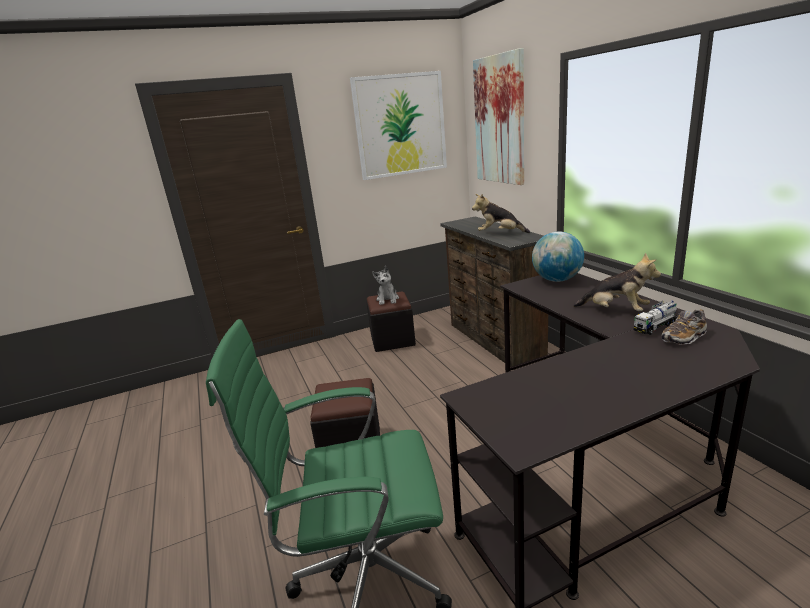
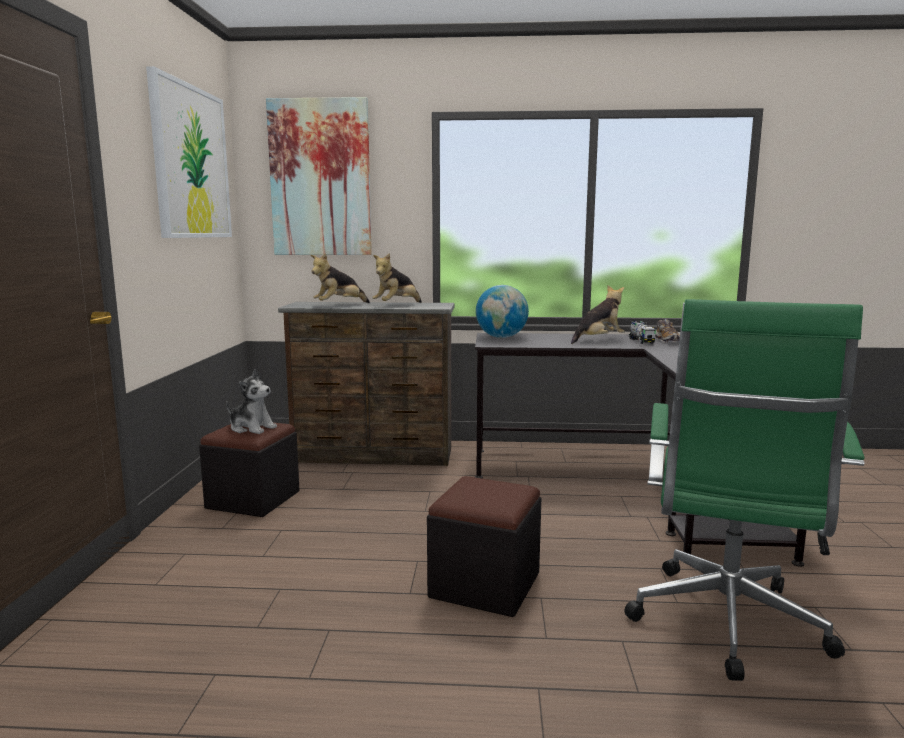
camera: 65 degrees left, 10 degrees down
none -> plush toy [311,253,370,303]

